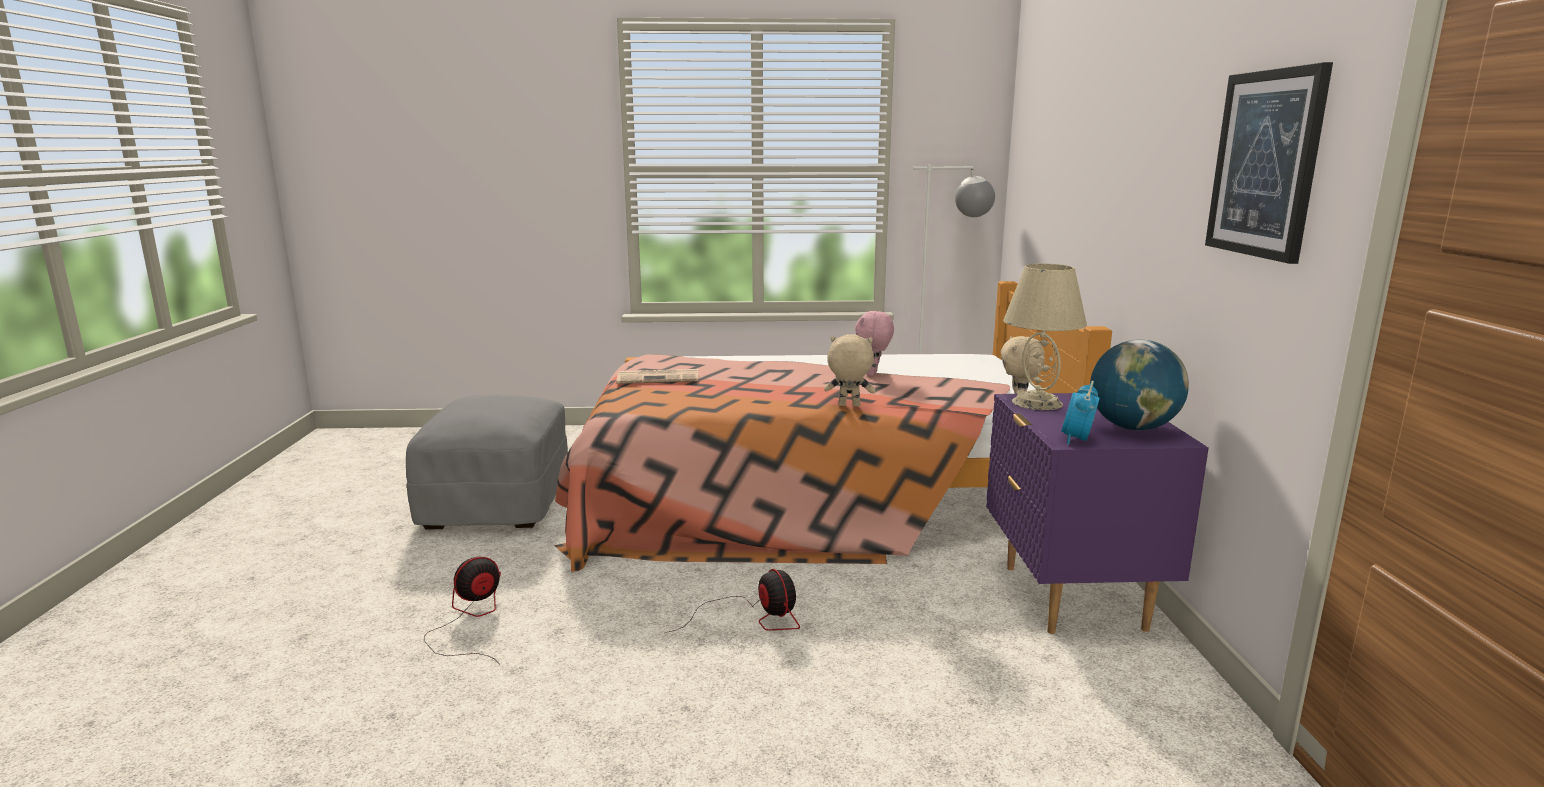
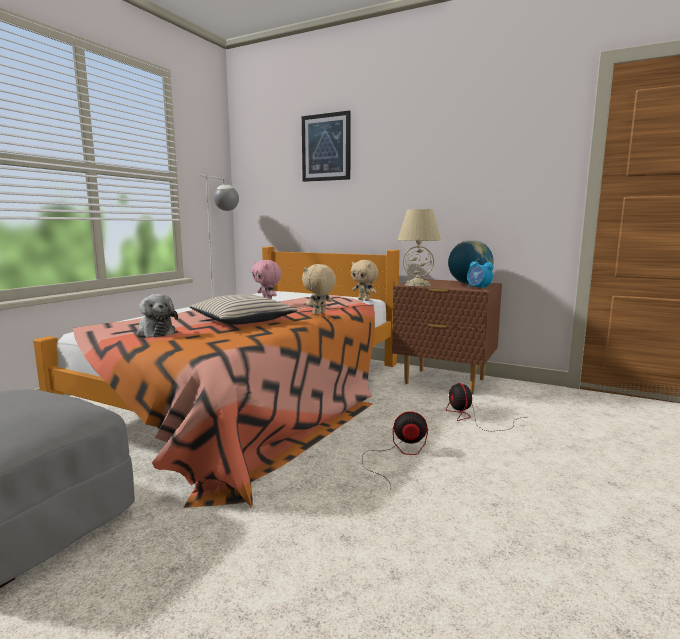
camera: 60 degrees left, 5 degrees down
fan [424,557,501,665] -> fan moved to [446,383,527,431]
newspaper [617,369,699,384] -> plush toy [136,294,178,337]
purple nightstand [986,393,1209,634] -> brown nightstand [392,279,502,395]
picture [1205,62,1333,264] -> picture moved to [302,111,351,182]
none -> beige pillow [189,294,297,325]

